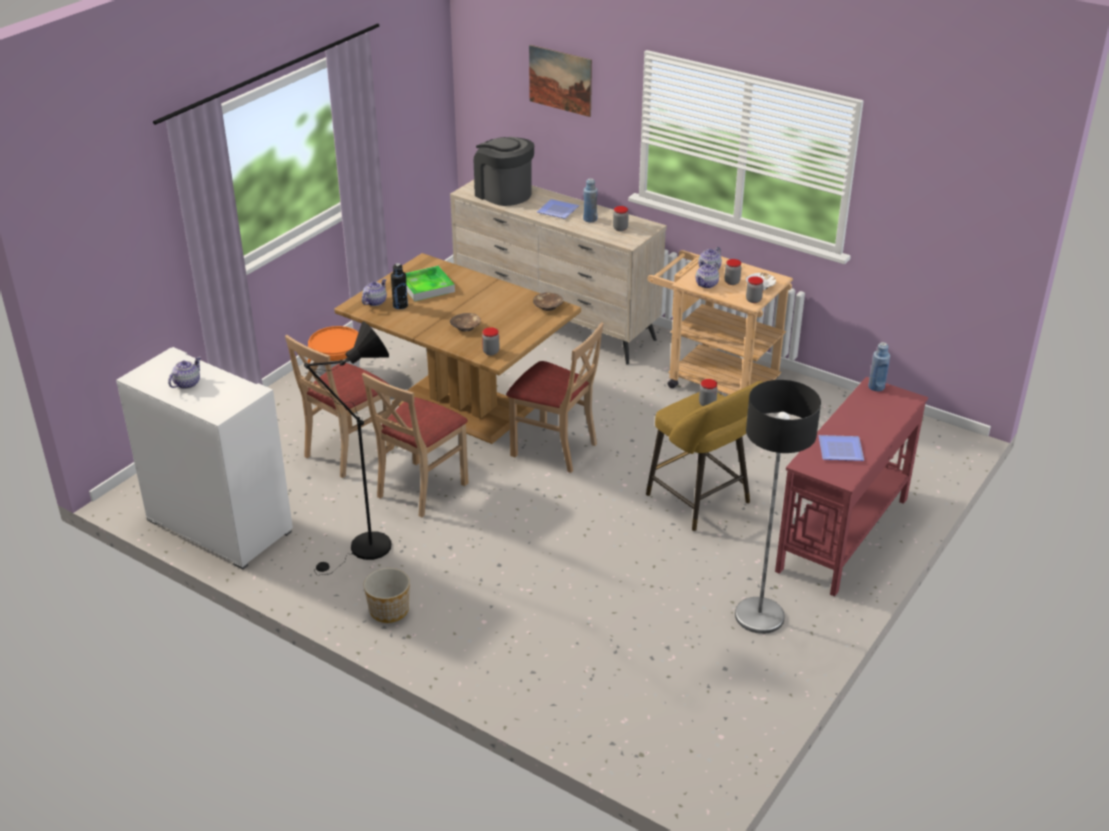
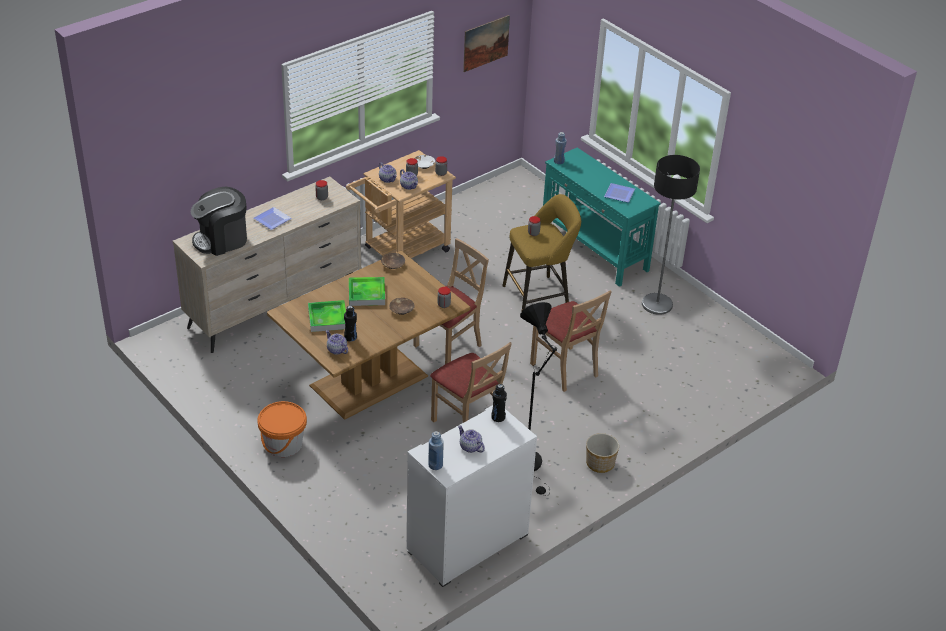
camera: 75 degrees left, 5 degrees up
beige chair [285,335,394,478] -> beige chair moved to [530,290,612,392]
picture [529,45,592,117] -> picture moved to [463,15,510,72]
blue bottle [583,178,598,222] -> blue bottle moved to [429,431,444,470]
red console table [775,377,928,596] -> turquoise console table [543,148,661,287]
none -> tray [349,277,385,306]
none -> black bottle [491,384,507,422]

